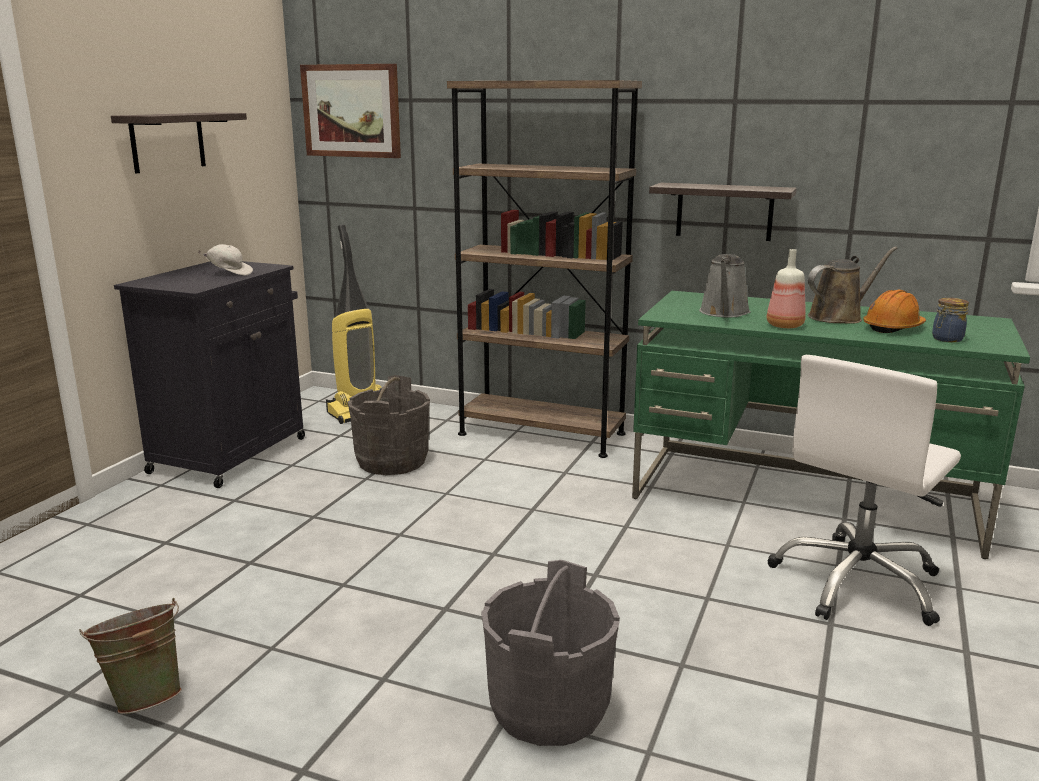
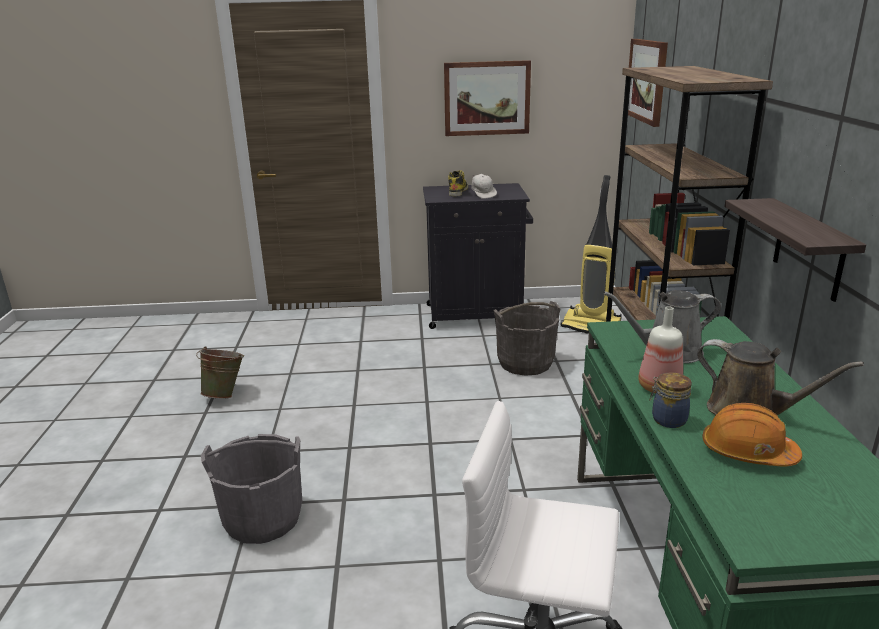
camera: 65 degrees right, 5 degrees up
shelf [111,113,247,174] -> picture [444,60,531,136]
jar [932,298,969,342] -> jar moved to [649,372,692,428]
none -> boot [448,170,468,196]

